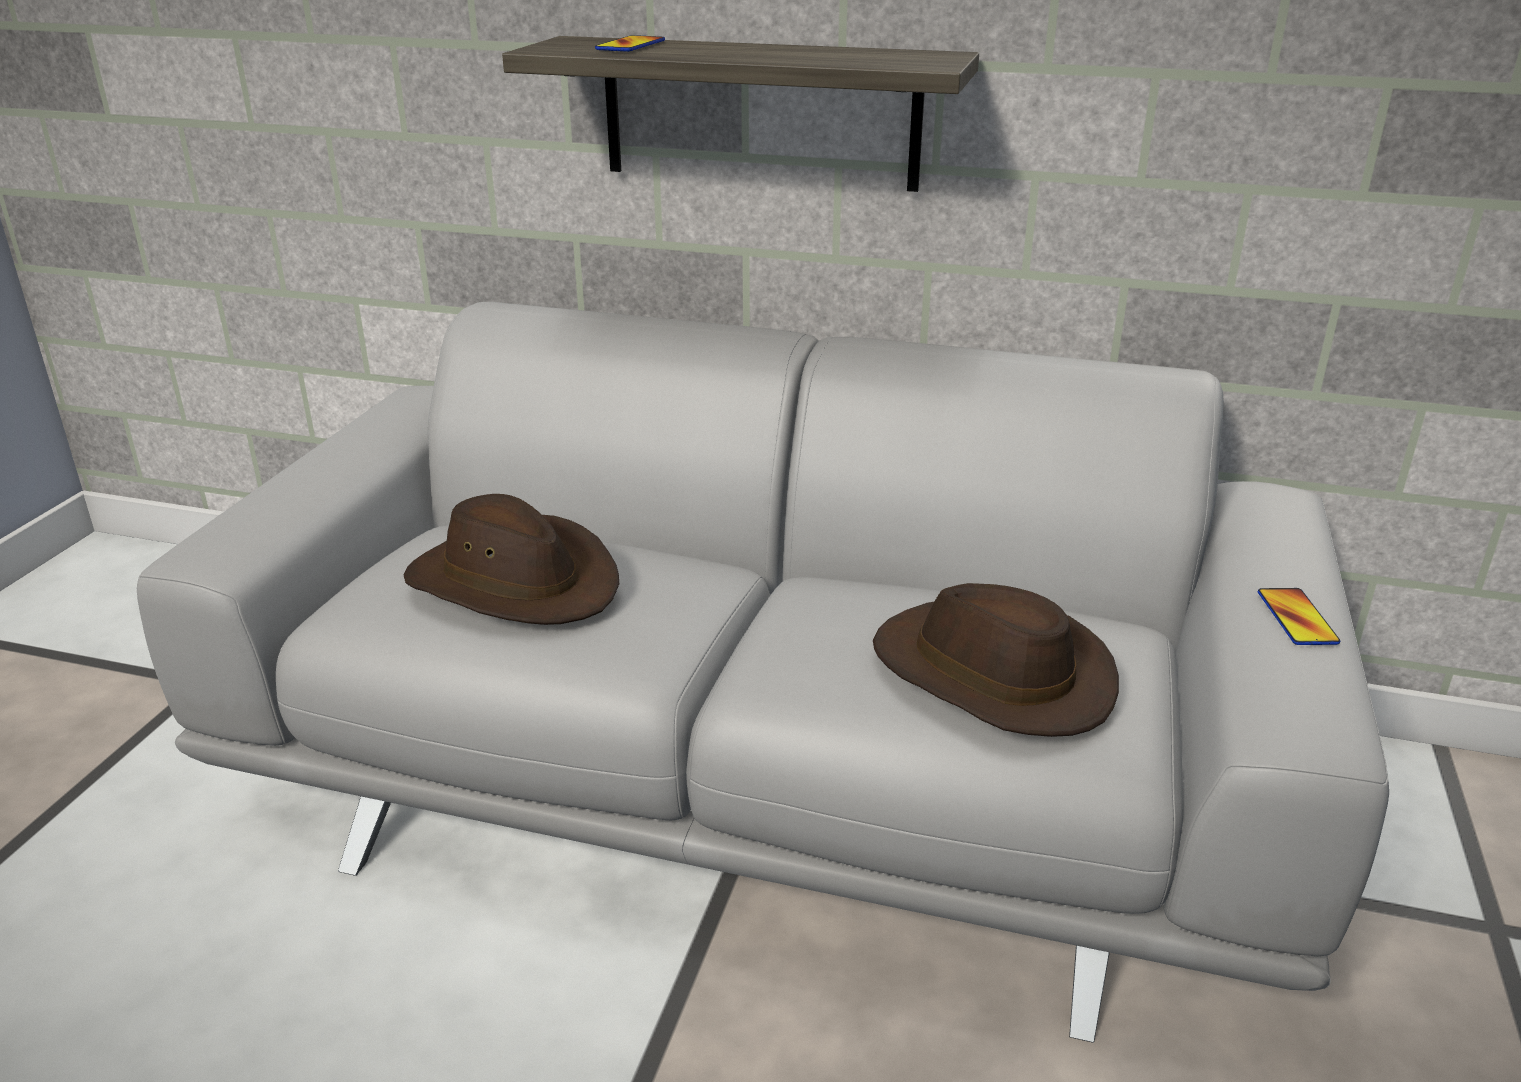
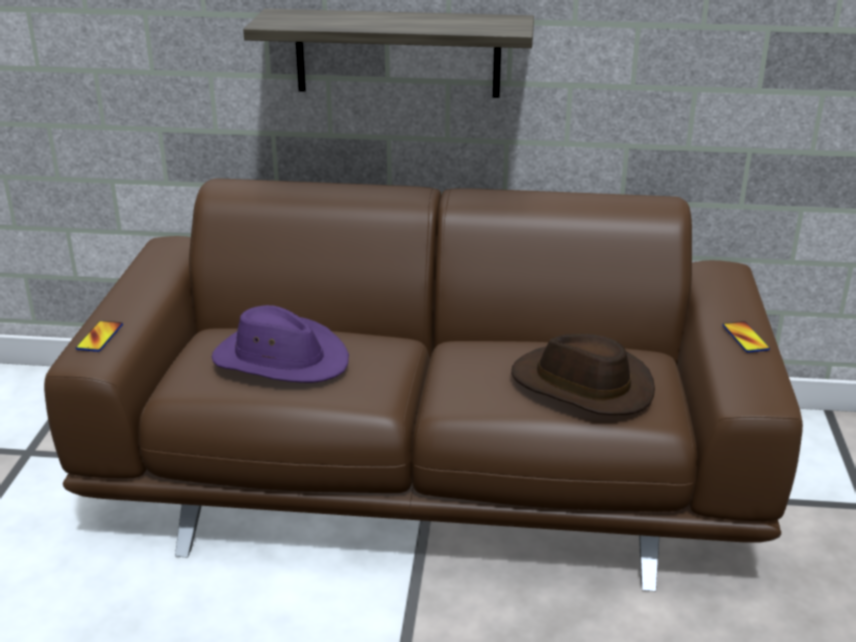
camera: 10 degrees left, 0 degrees up
grey sofa [137,302,1389,1043] -> brown sofa [44,178,803,591]
brown hat [404,494,619,625] -> purple hat [212,305,349,383]
phone [595,35,665,52] -> phone moved to [76,320,123,352]

